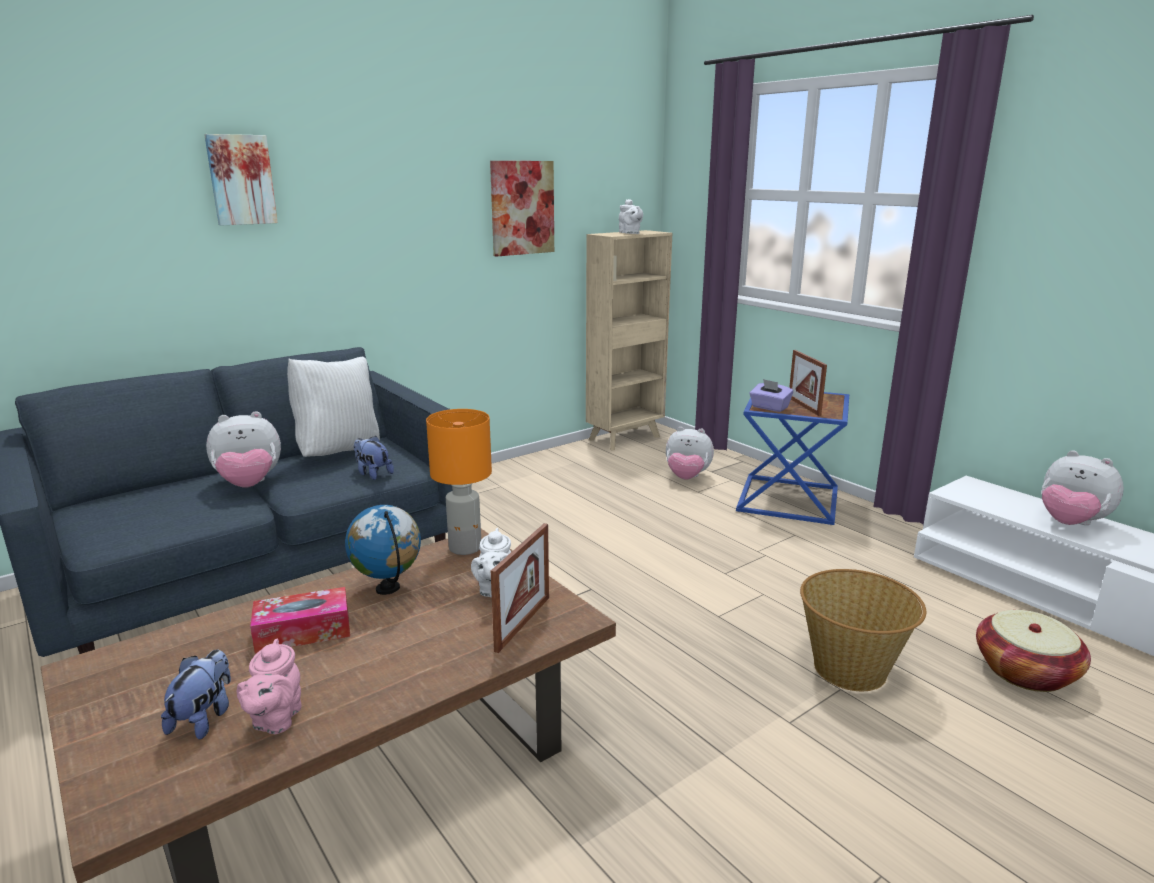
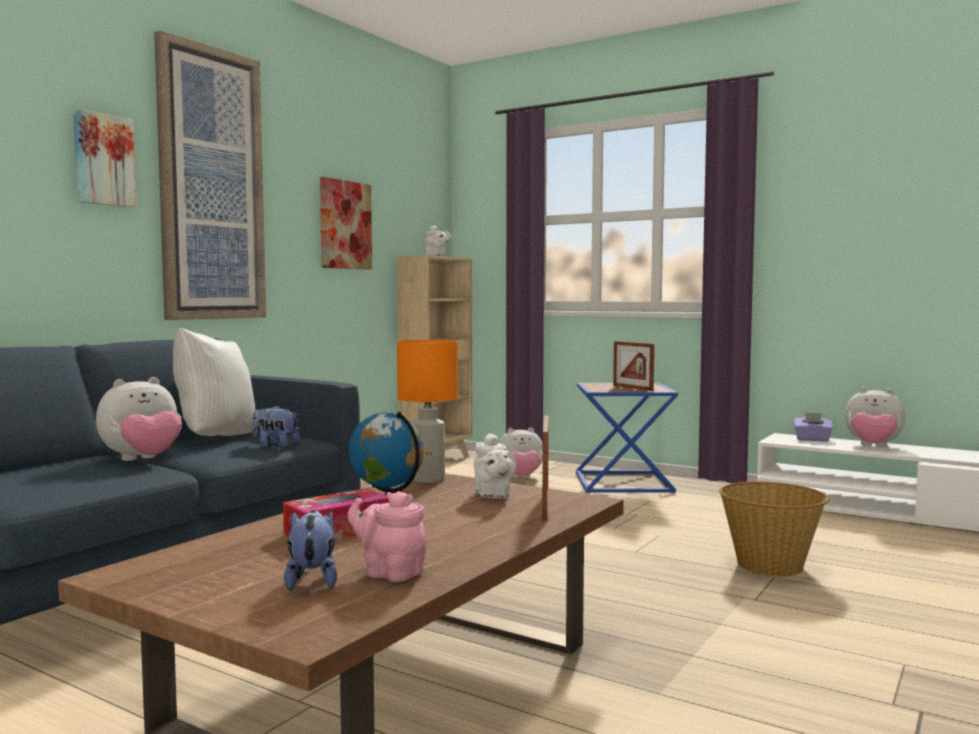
camera: 20 degrees left, 15 degrees down
pink teapot [236,639,302,734] -> pink teapot turned 135 degrees clockwise [347,491,426,582]
purple tissue box [750,379,793,412] -> purple tissue box moved to [794,412,833,442]
basket [976,610,1091,692] -> none
none -> picture [154,30,266,320]

